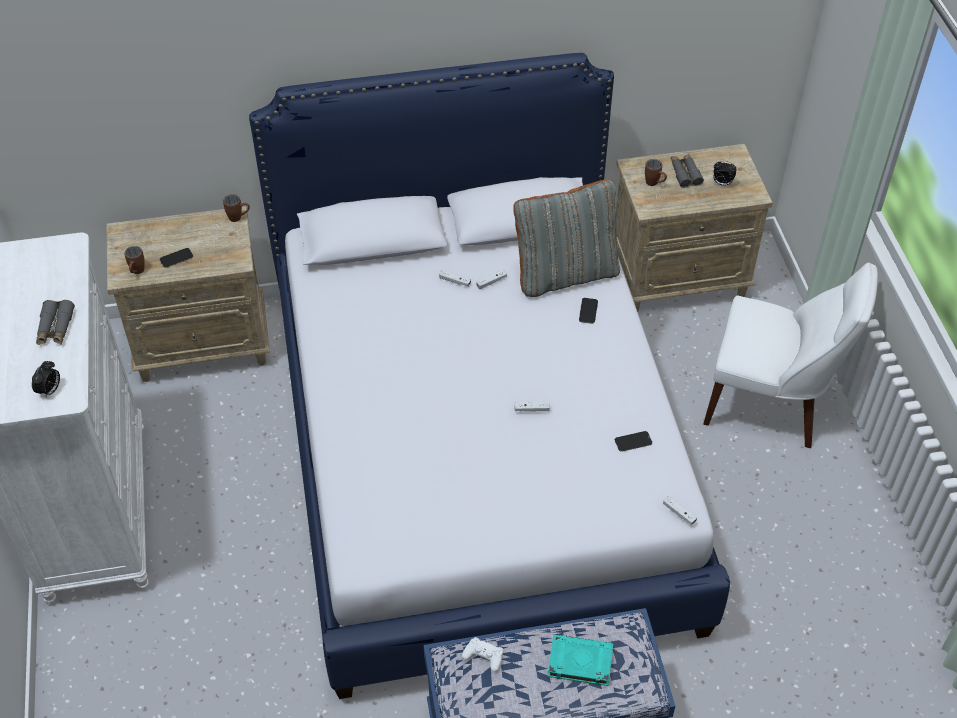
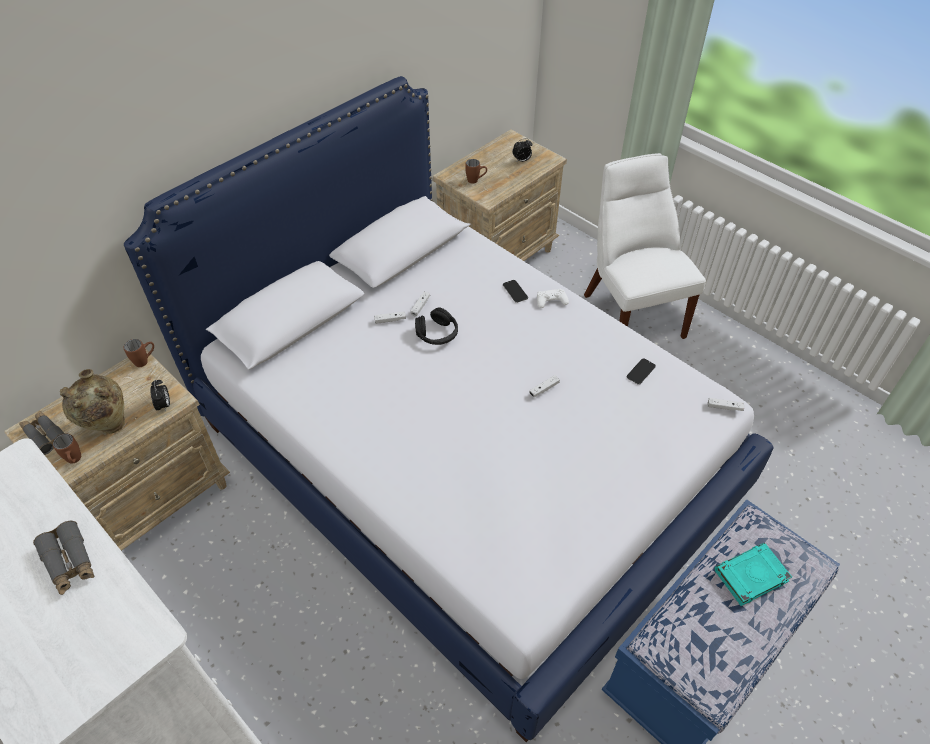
camera: 35 degrees left, 0 degrees up
alarm clock [32,361,60,397] -> alarm clock moved to [151,380,170,411]
phone [160,248,193,268] -> beige vase [60,369,125,434]
white game controller [462,637,503,672] -> white game controller moved to [537,289,569,308]
grey pillow [513,179,620,297] -> none
grey binoculars [671,154,704,188] -> grey binoculars moved to [19,411,65,455]
white chair [703,262,878,448] -> white chair turned 90 degrees counterclockwise [584,153,706,339]
none -> black headphones [415,308,458,345]

